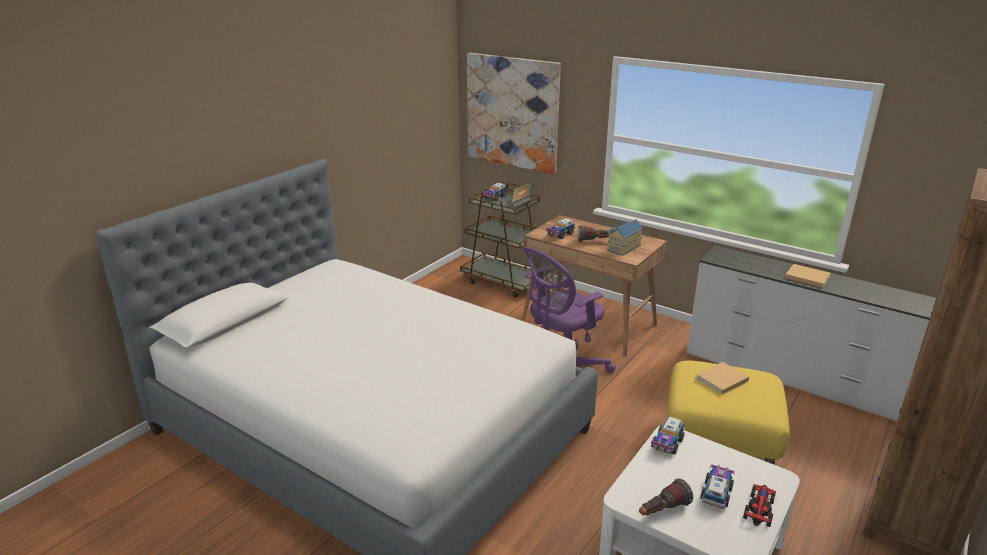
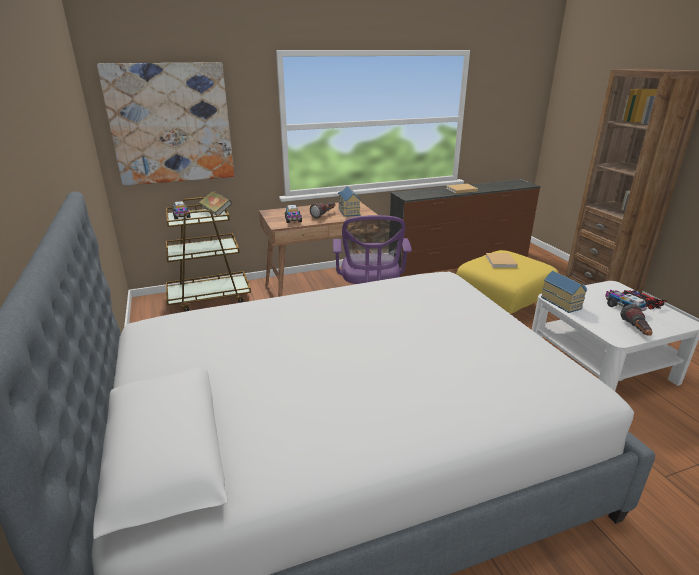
camera: 55 degrees left, 0 degrees up
toy truck [651,416,685,455] -> toy house [541,270,587,313]
white dresser [687,246,936,421] -> brown dresser [389,179,541,277]

